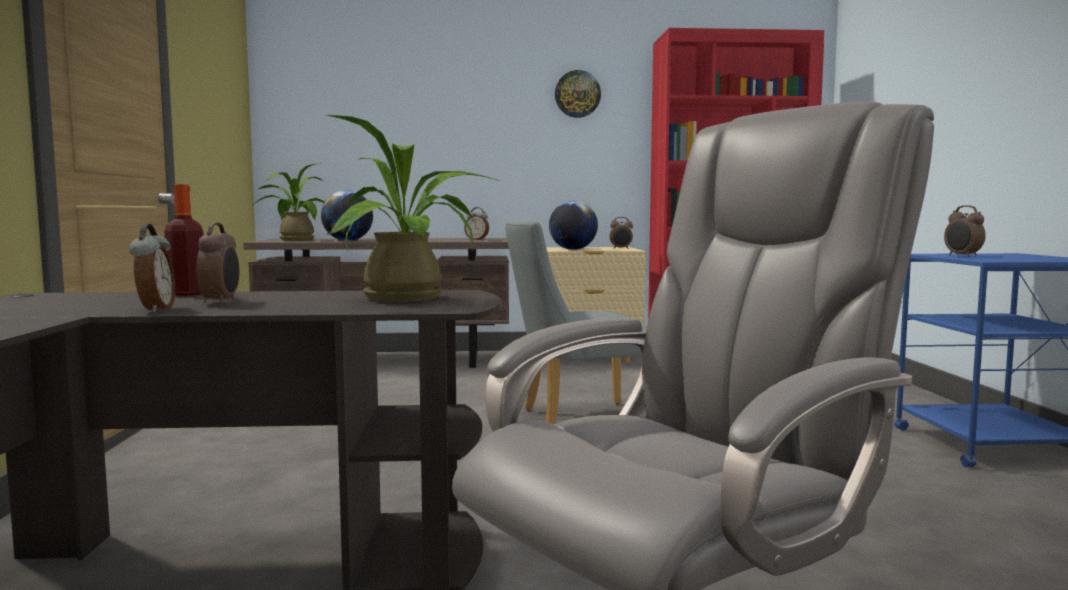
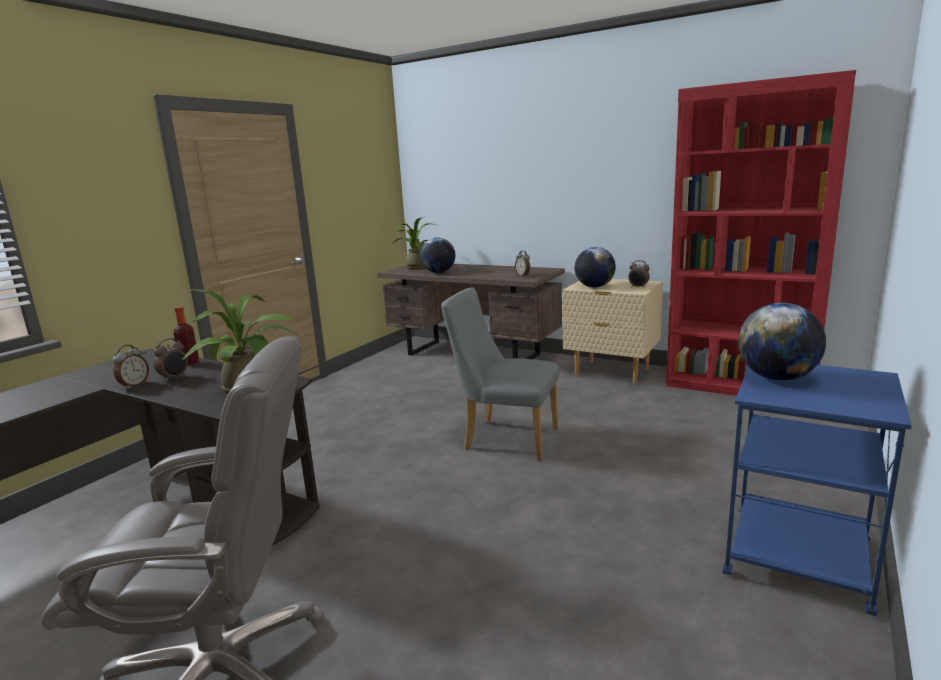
camera: 35 degrees right, 10 degrees up
wall clock [555,70,601,118] -> none
alarm clock [944,205,986,257] -> globe [738,303,826,381]

